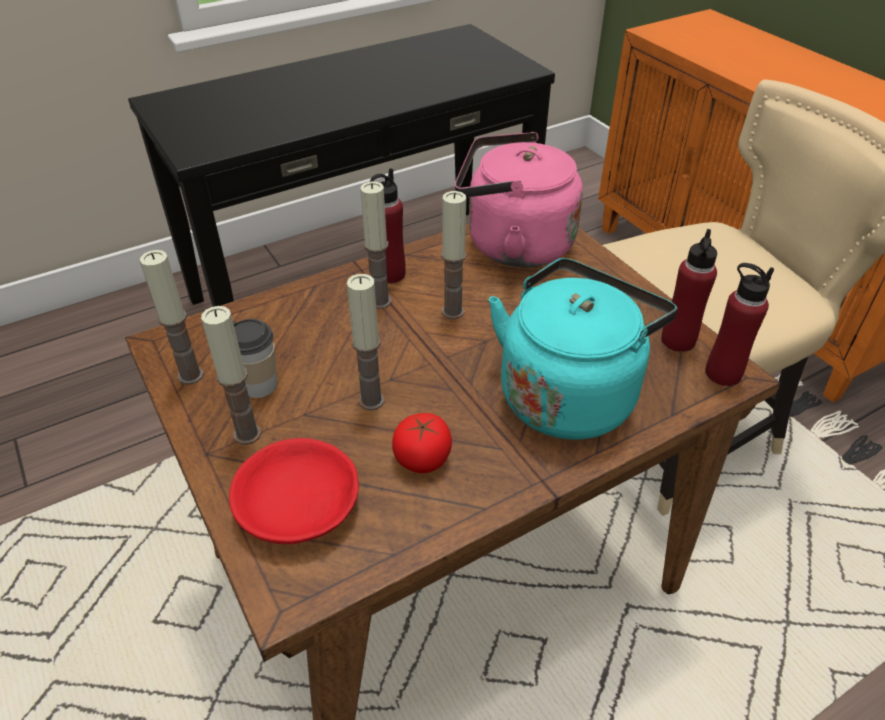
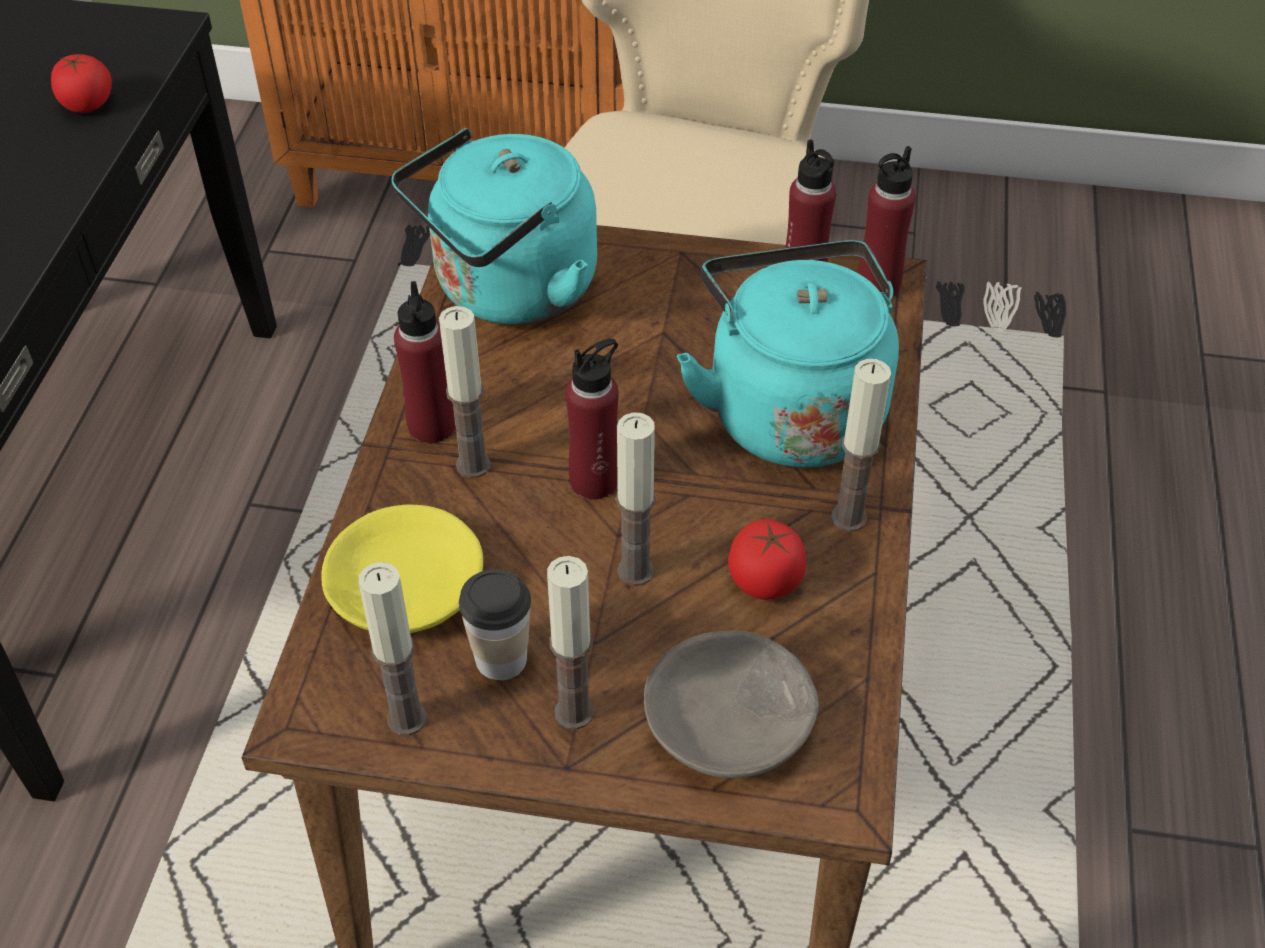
camera: 50 degrees left, 5 degrees up
red bowl [229,438,359,544] -> grey bowl [644,631,819,778]
candle [441,191,466,319] -> candle moved to [831,359,891,532]
pink kettle [455,132,583,268] -> turquoise kettle [391,128,597,325]
none -> tomato [51,53,112,113]
none -> yellow bowl [321,504,483,633]
none -> red bottle [566,339,619,500]

